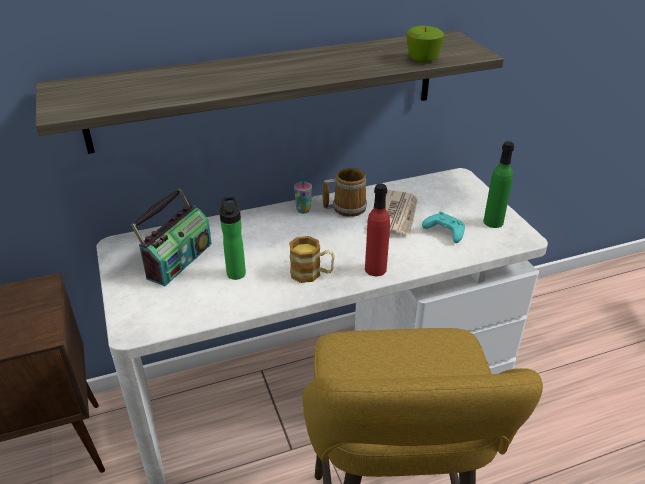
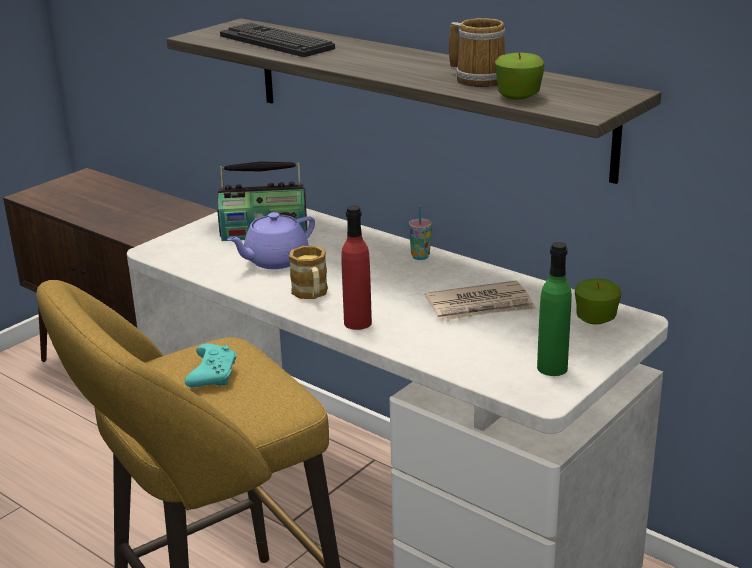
camera: 60 degrees right, 10 degrees down
bottle [219,197,246,280] -> purple teapot [227,212,315,269]
mug [323,168,367,217] -> mug moved to [449,18,505,87]
turquoise game controller [422,211,465,243] -> turquoise game controller moved to [185,344,237,387]
none -> keyboard [220,23,335,57]
none -> apple [575,278,621,324]

